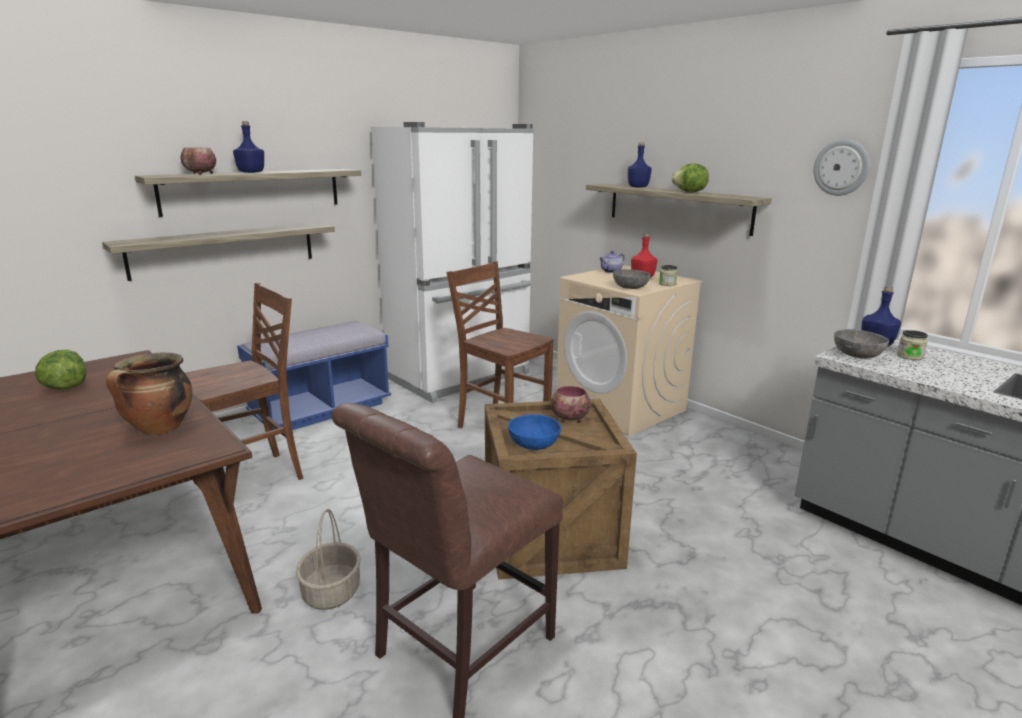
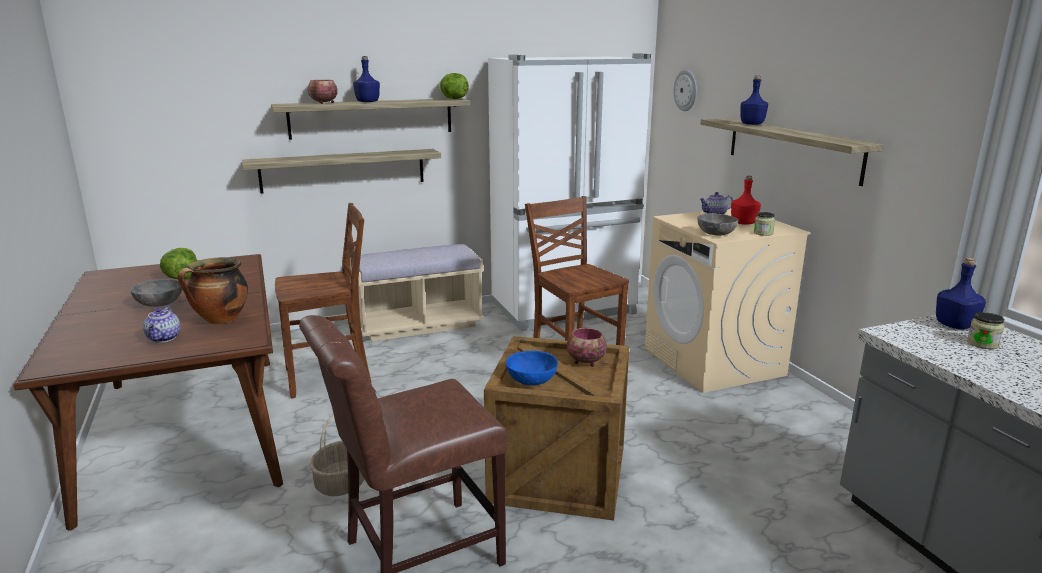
camera: 20 degrees right, 0 degrees up
blue bench [237,321,391,430] -> beige bench [350,244,484,342]
lettuce [671,164,709,193] -> lettuce moved to [438,73,469,99]
wall clock [814,139,870,196] -> wall clock moved to [673,70,697,111]
grey bowl [834,329,889,358] -> grey bowl moved to [130,279,182,307]
none -> teapot [143,306,180,343]

